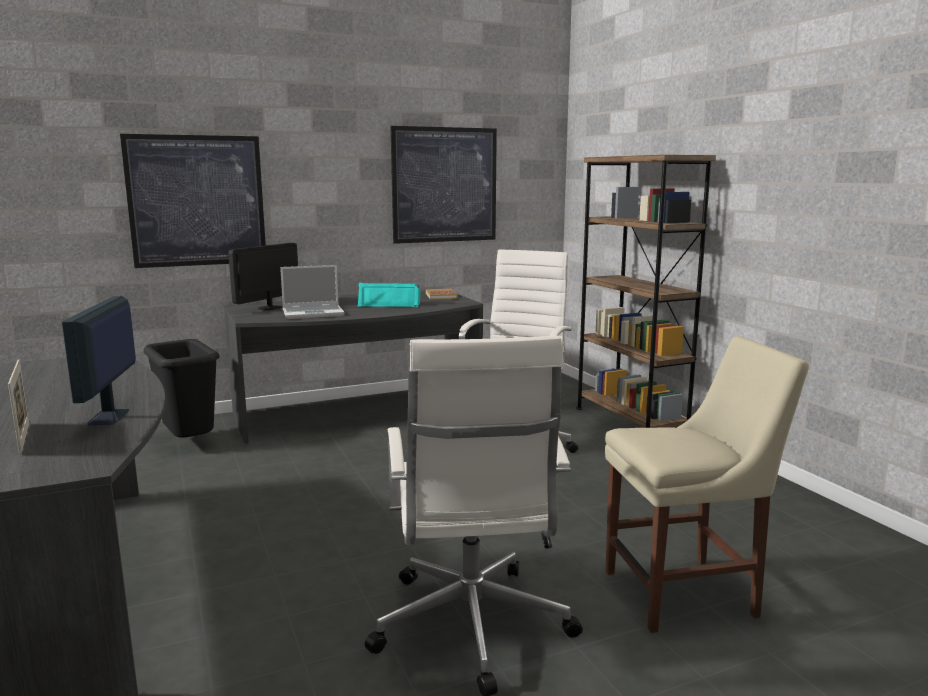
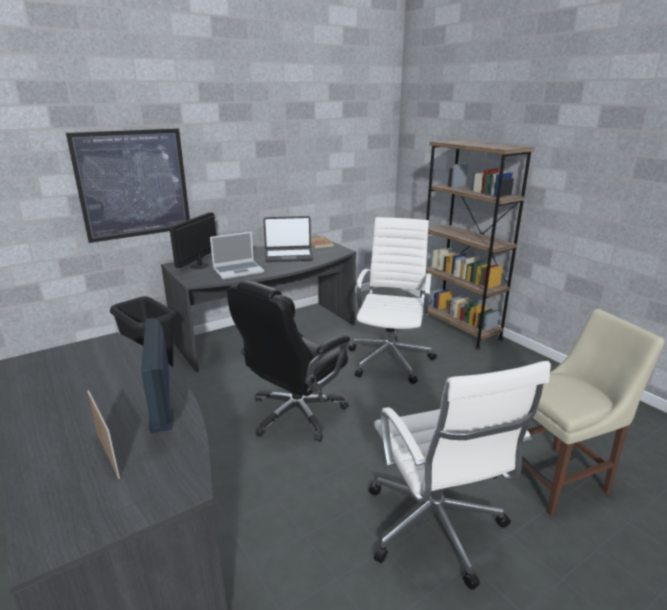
camera: 10 degrees left, 10 degrees up
turquoise speaker [358,283,421,307] -> laptop [263,216,314,262]
picture [390,126,497,244] -> none
none -> black office chair [227,280,350,442]

